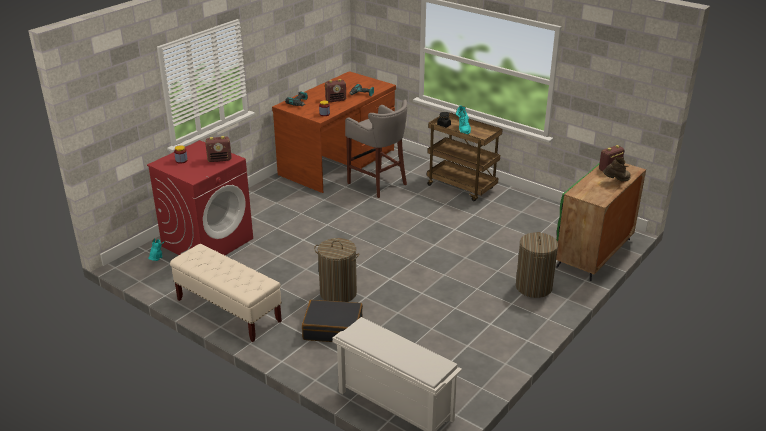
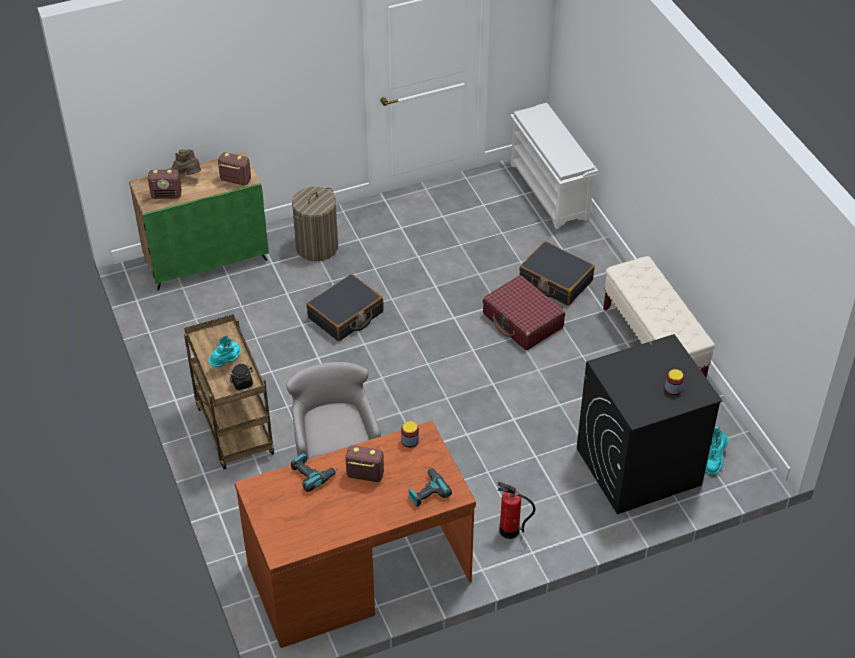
camera: 150 degrees left, 15 degrees up
red washing machine [147,140,253,255] -> black washing machine [577,334,723,514]
radio [205,136,232,162] -> radio moved to [218,152,251,185]
laundry basket [314,238,359,302] -> red suitcase [483,275,565,350]
none -> black suitcase [306,274,384,341]
none -> fire extinguisher [497,482,535,539]

